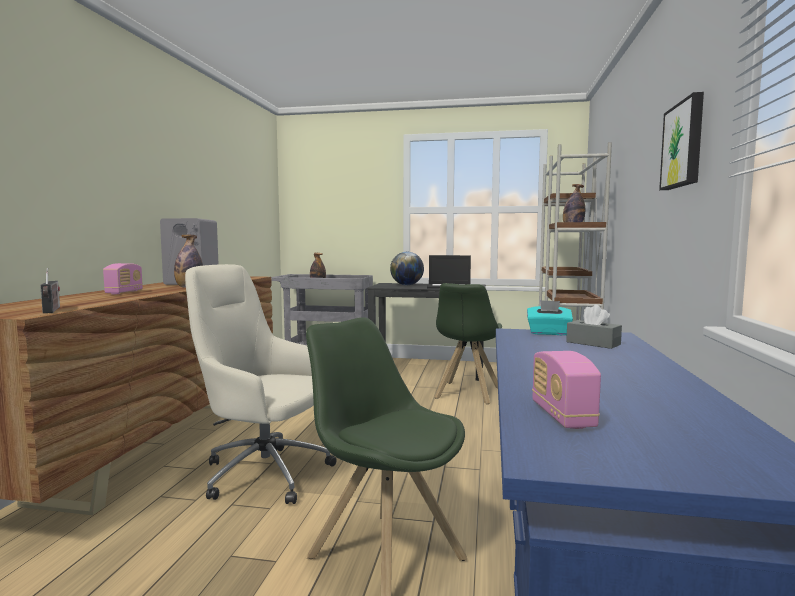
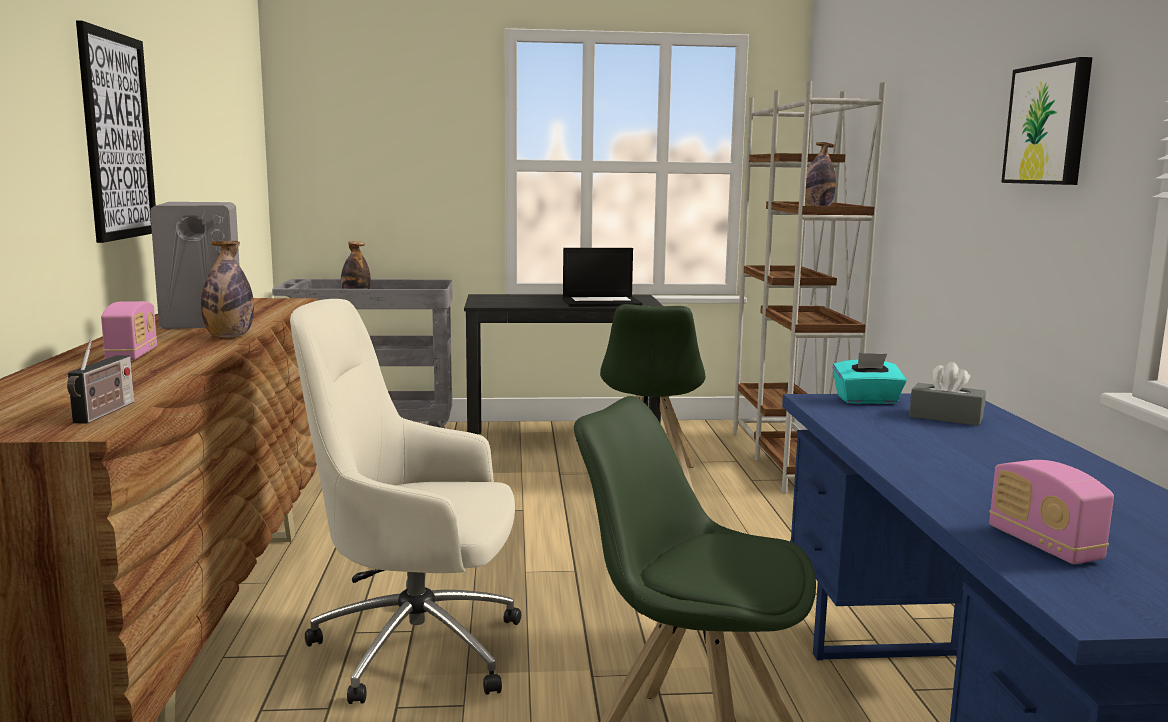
camera: 15 degrees left, 5 degrees up
radio [40,268,60,313] -> radio turned 45 degrees clockwise [67,339,134,424]
globe [390,252,424,285] -> none
none -> picture [76,21,156,243]

